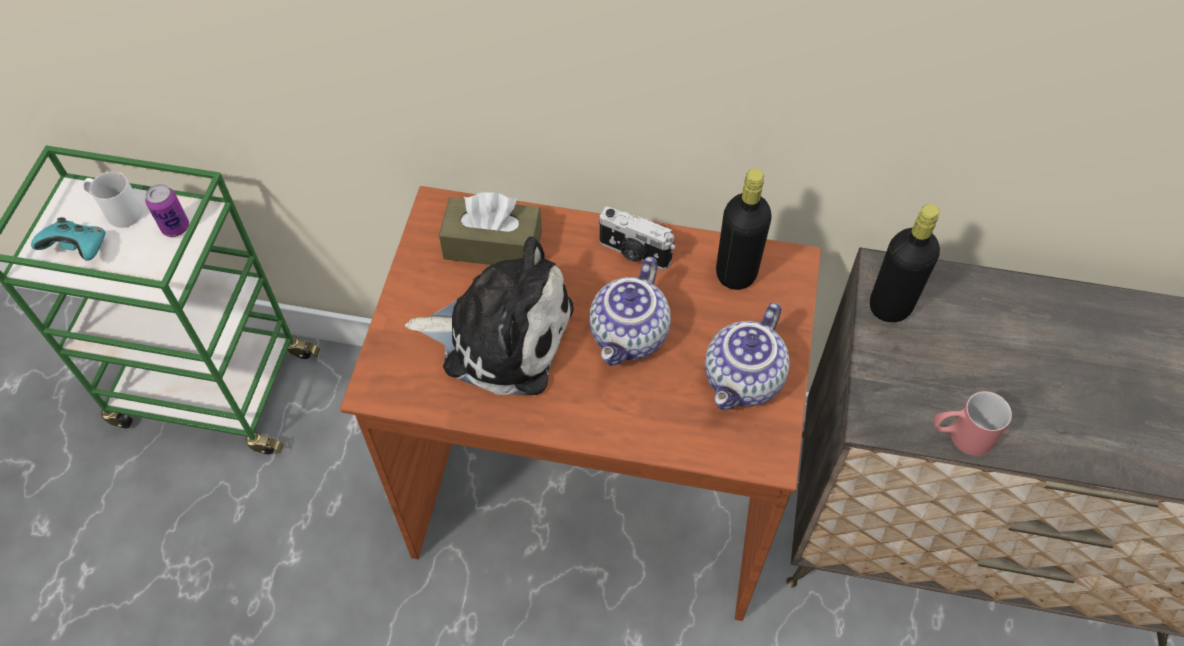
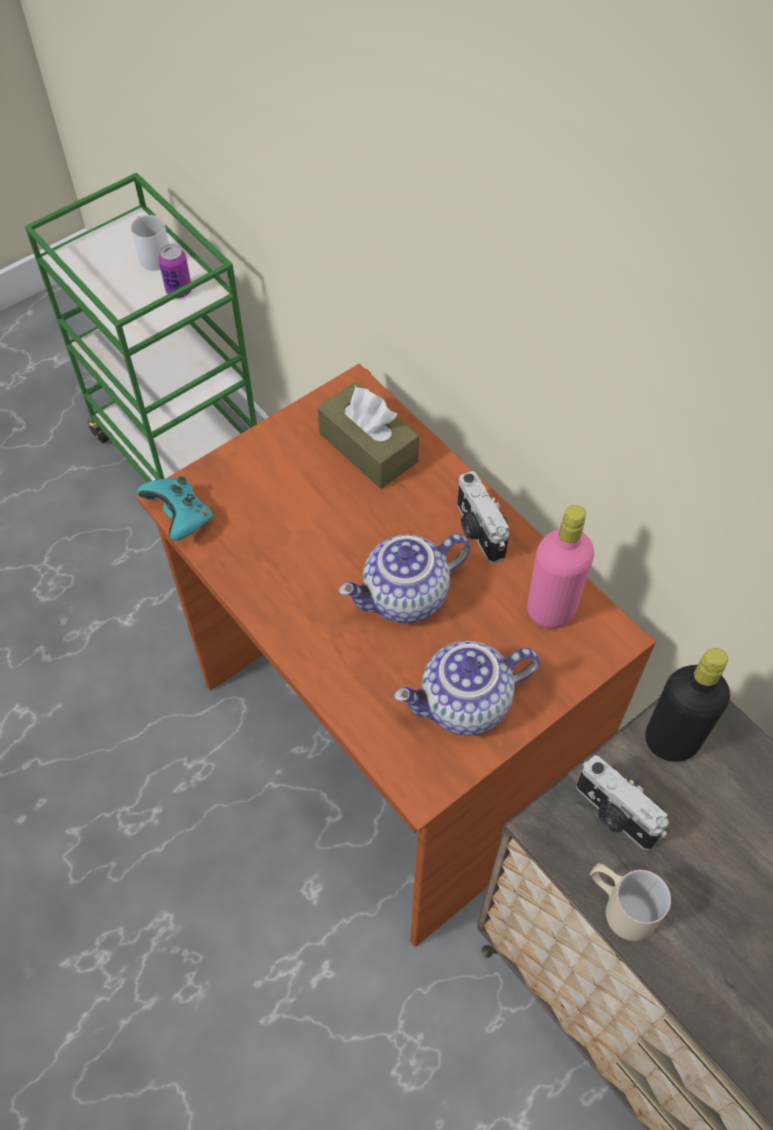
camera: 40 degrees right, 0 degrees up
turquoise game controller [31,217,106,261] -> turquoise game controller moved to [137,476,213,541]
plush toy [405,236,574,395] -> none
black bottle [716,168,772,290] -> pink bottle [527,505,594,628]
red mug [934,391,1012,456] -> beige mug [590,863,671,941]
none -> camera [576,755,669,850]

